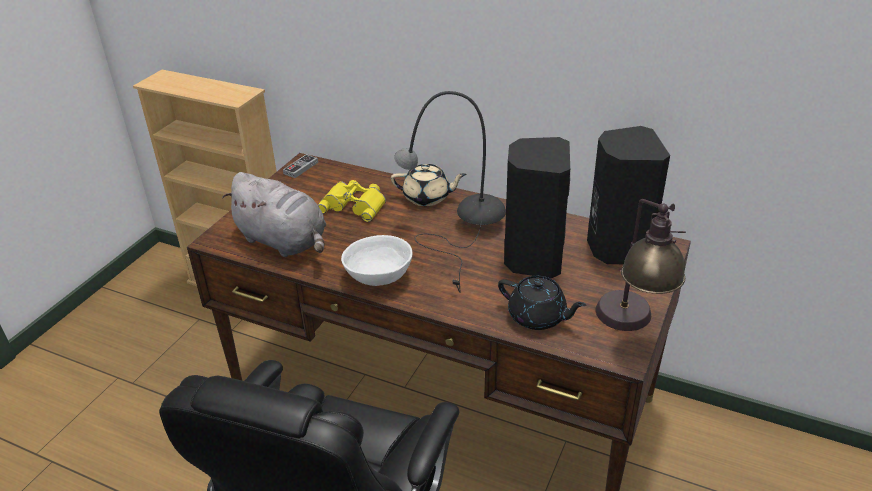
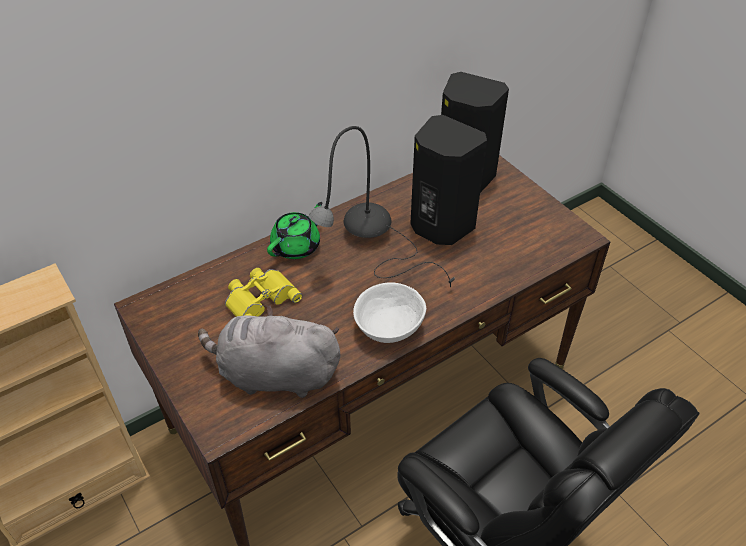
camera: 60 degrees left, 10 degrees up
grey plush toy [222,172,326,257] -> grey plush toy turned 150 degrees counterclockwise [198,305,340,398]
game controller [283,154,318,178] -> none
beige teapot [391,164,467,206] -> green teapot [267,202,322,259]
black teapot [498,276,586,330] -> none
table lamp [596,199,686,331] -> none

